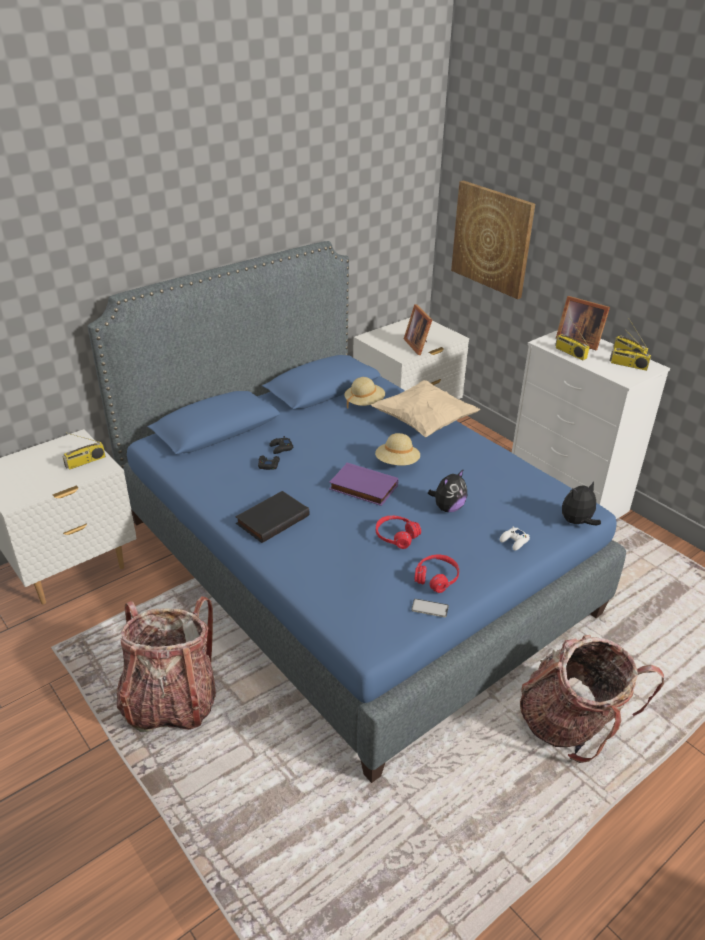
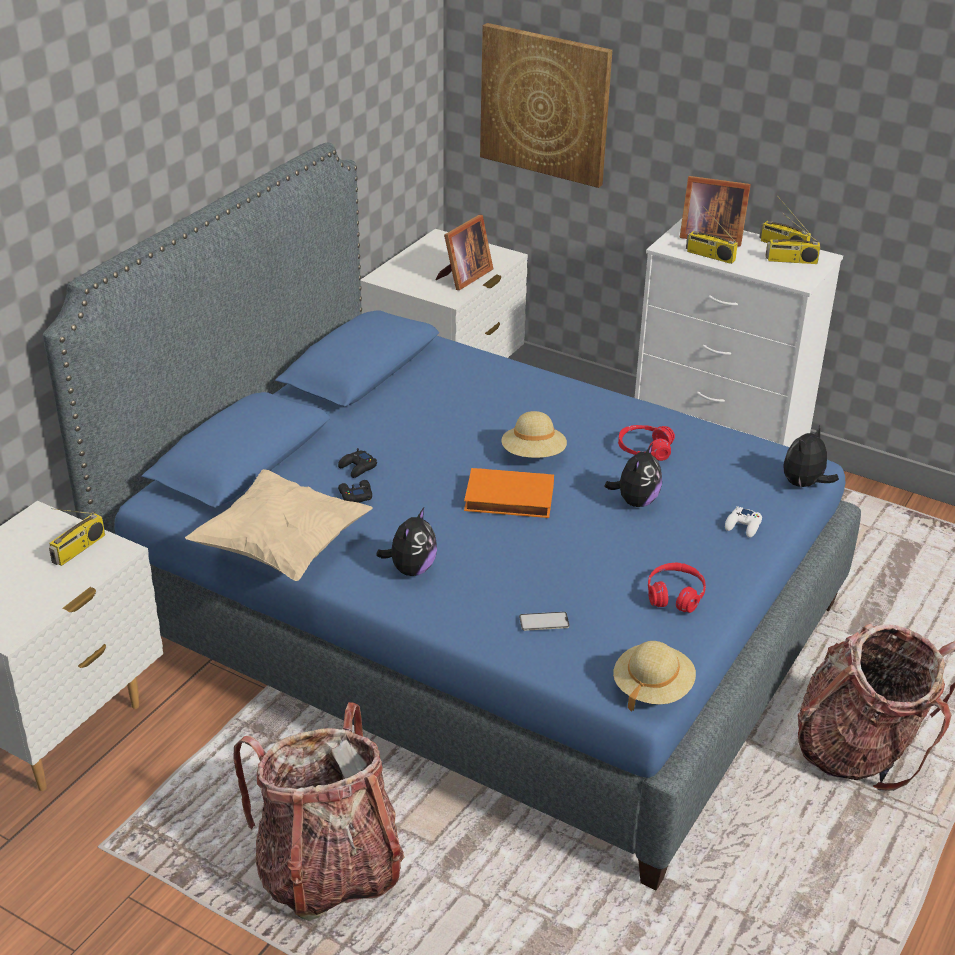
camera: 20 degrees left, 0 degrees up
black book [235,491,310,543] -> plush toy [376,508,437,576]
purple book [329,463,398,506] -> orange book [464,468,554,518]
beige hat [344,377,385,408] -> beige hat moved to [613,641,696,712]
beige pillow [371,380,480,438] -> beige pillow moved to [185,469,372,581]
red headphones [376,516,421,549] -> red headphones moved to [618,425,675,461]
picture frame [404,304,432,355] -> picture frame turned 105 degrees counterclockwise [435,215,493,290]
phone [411,599,449,617] -> phone moved to [519,612,570,631]

